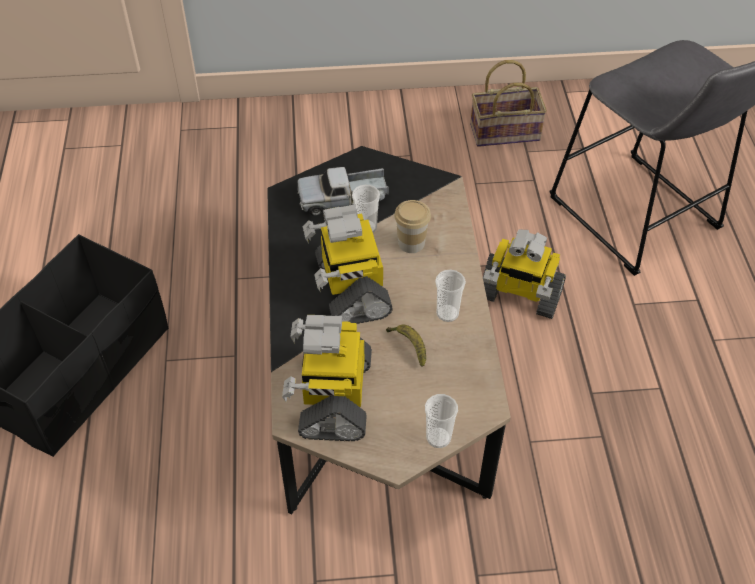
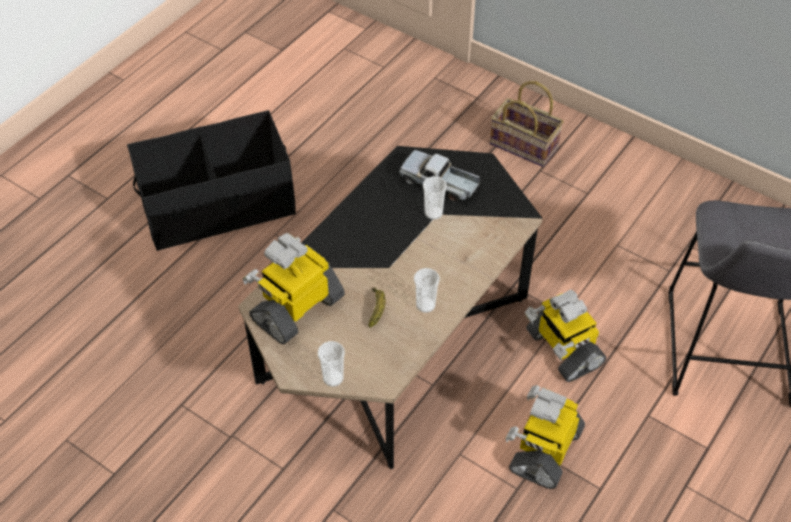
camera: 40 degrees right, 0 degrees up
toy robot [303,205,393,324] -> toy robot moved to [505,385,585,489]
cup [394,200,431,253] -> none
basket [470,60,547,147] -> basket moved to [490,81,564,167]

